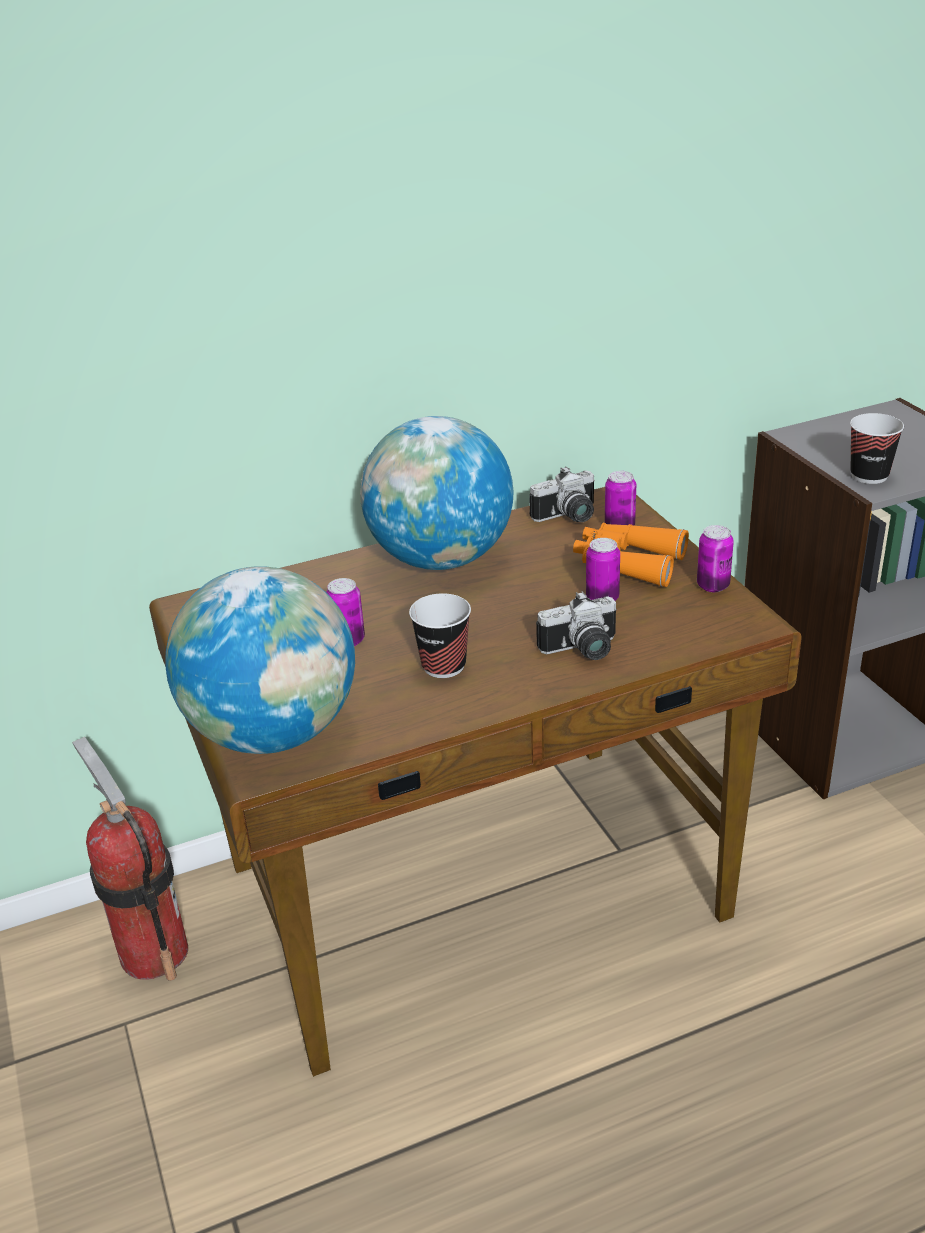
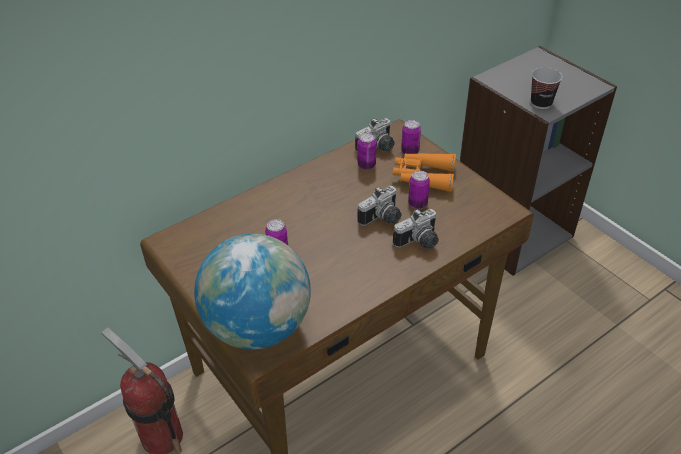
camera: 15 degrees left, 10 degrees up
globe [360,416,513,570] -> none
cup [409,593,471,678] -> none
can [697,525,734,592] -> can moved to [358,133,376,170]
none -> camera [358,186,401,226]

